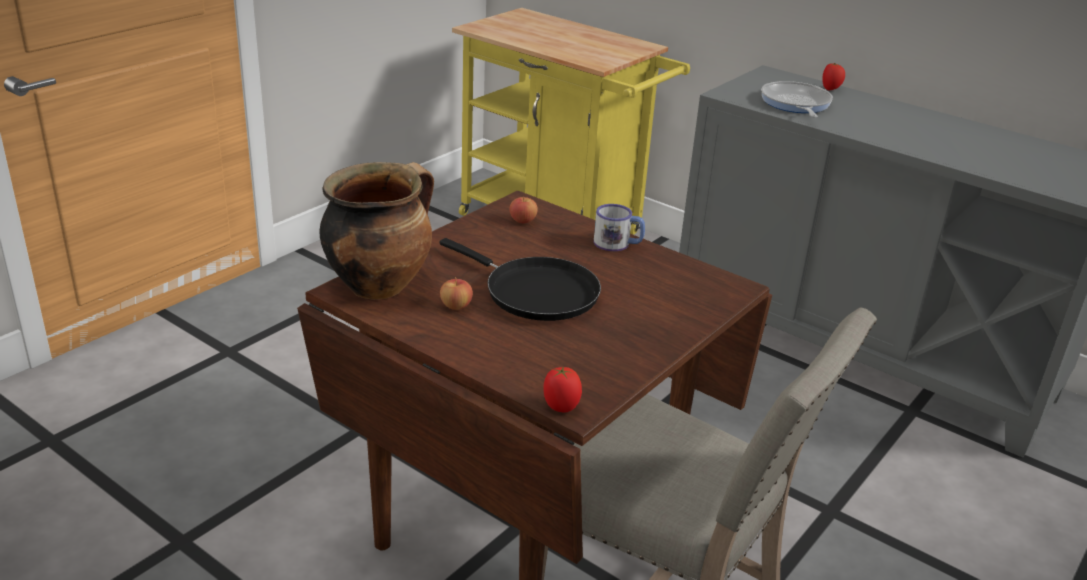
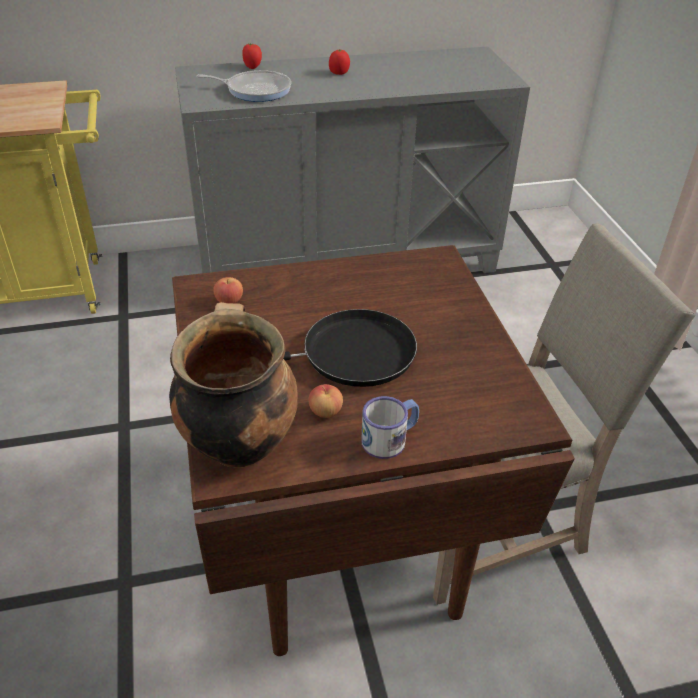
camera: 50 degrees left, 10 degrees up
tomato [543,367,582,413] -> tomato moved to [329,49,350,75]
mug [594,204,645,251] -> mug moved to [361,396,419,459]
frying pan [761,81,833,118] -> frying pan turned 150 degrees clockwise [196,70,291,102]

